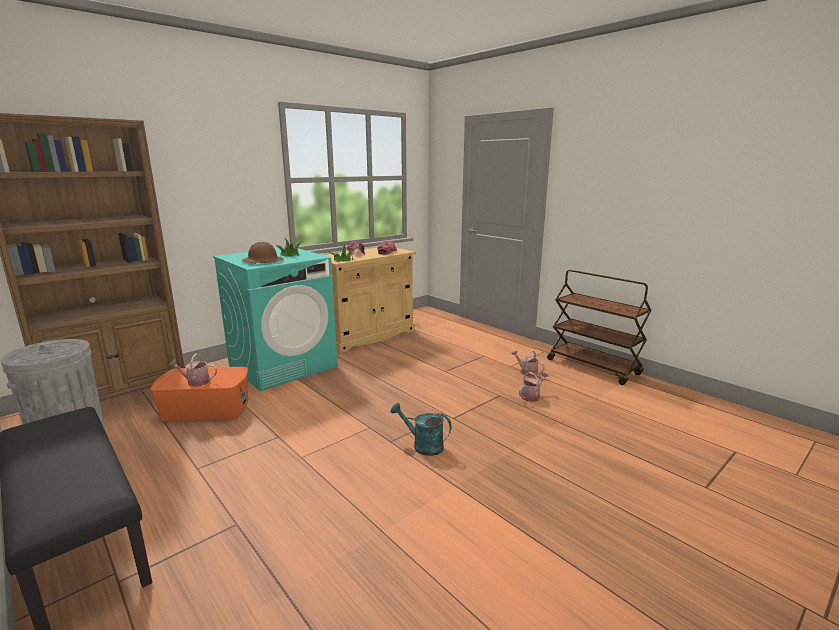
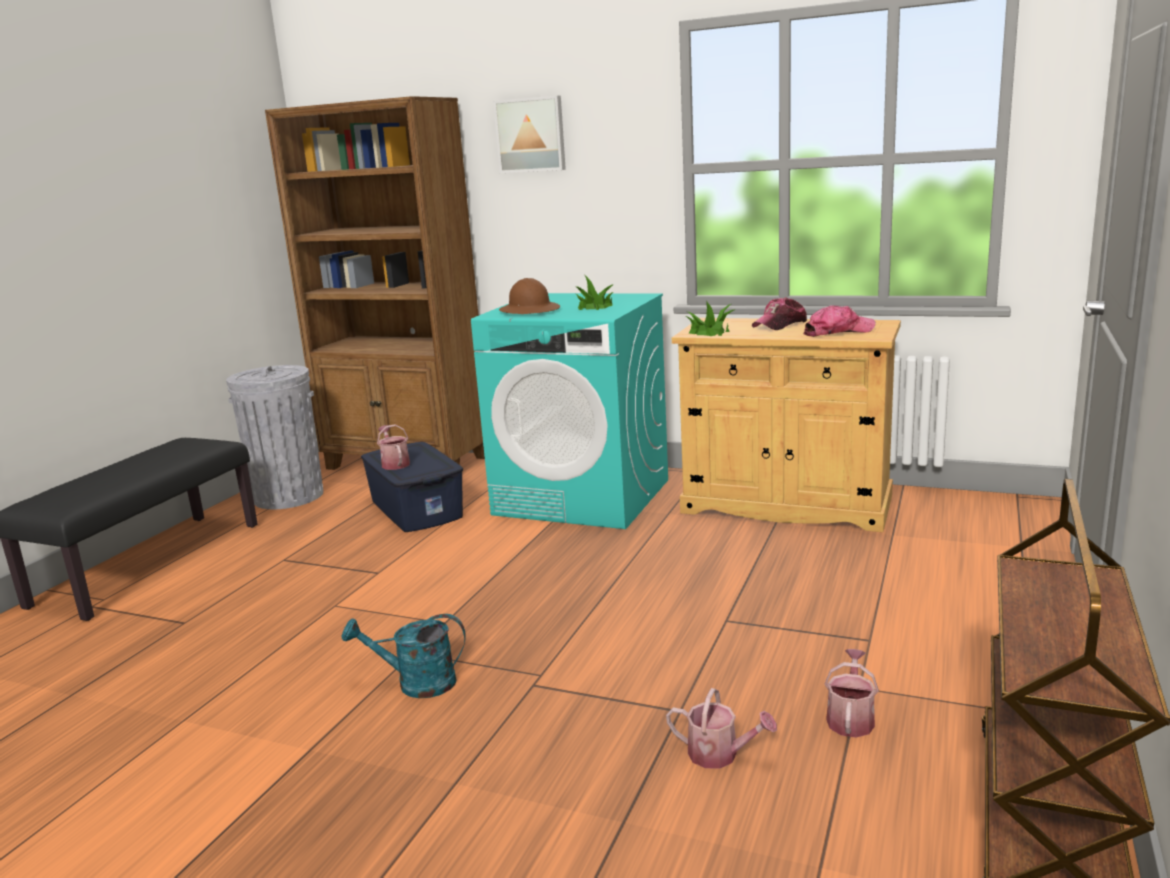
camera: 65 degrees right, 0 degrees up
orange storage box [151,367,248,421] -> blue storage box [361,442,463,532]
turquoise watering can [390,403,452,456] -> turquoise watering can turned 90 degrees counterclockwise [341,614,466,698]
none -> picture [493,96,566,173]

